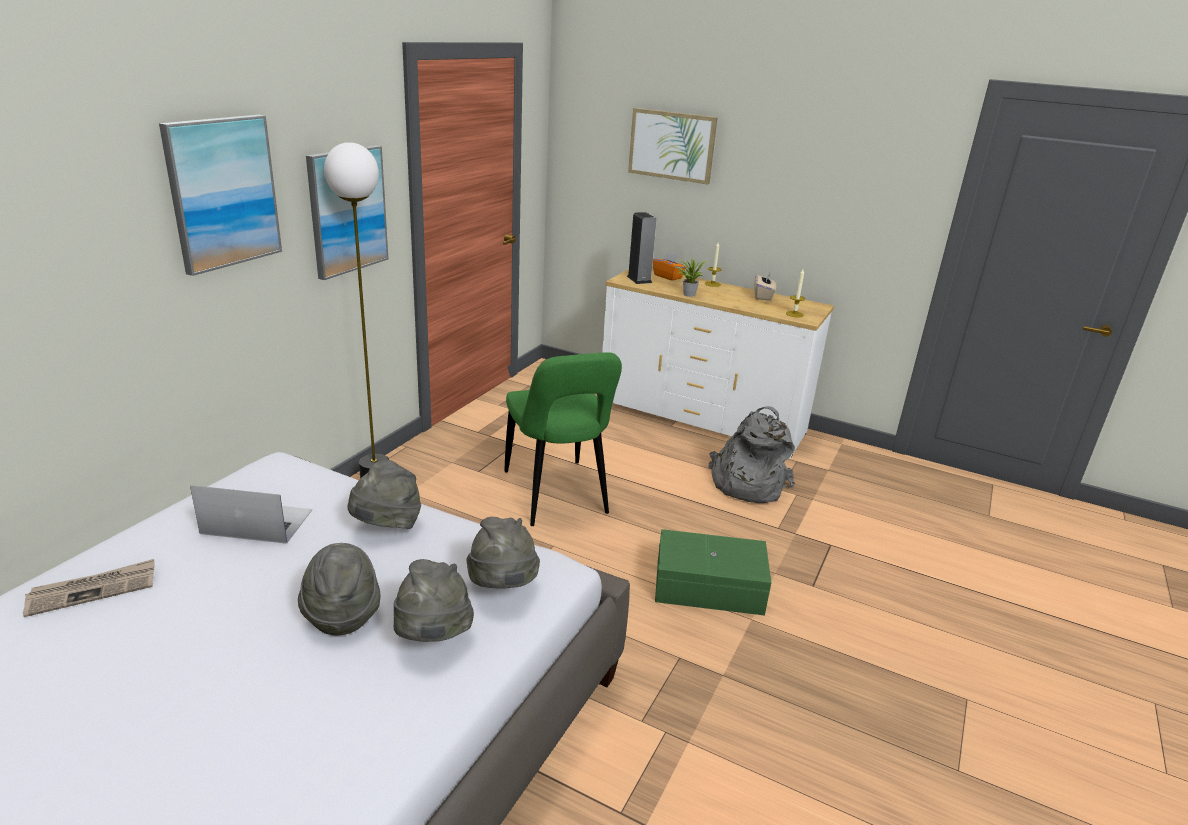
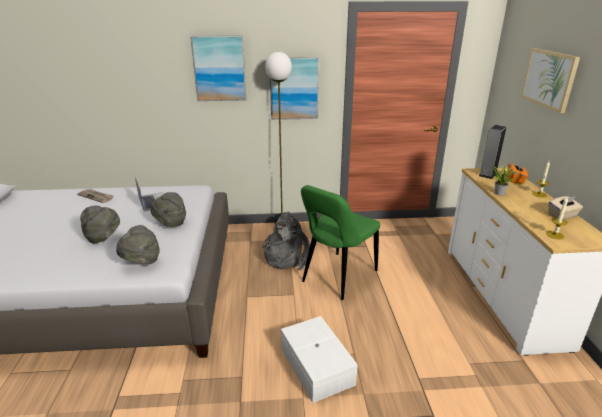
camera: 60 degrees right, 0 degrees up
grey hat [394,559,474,642] -> none
green storage box [655,529,771,616] -> white storage box [281,316,358,403]
grey backpack [709,406,795,503] -> grey backpack moved to [262,212,310,270]

